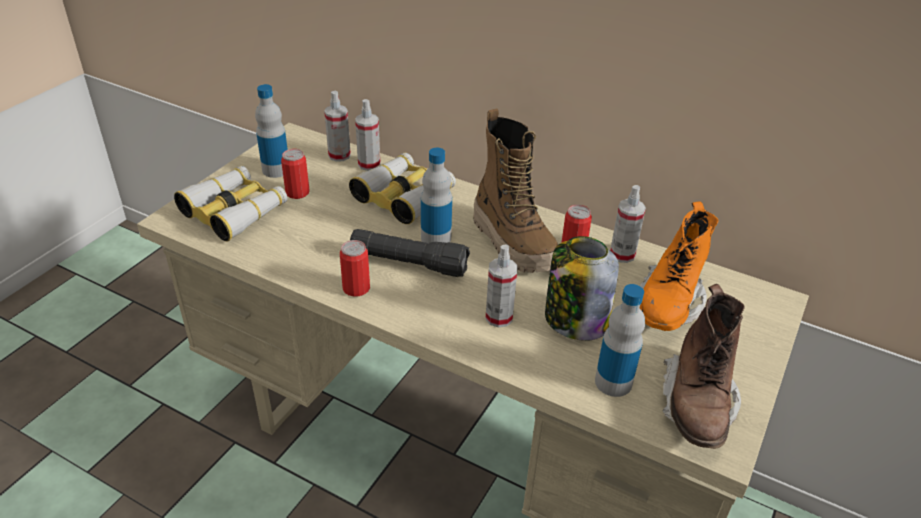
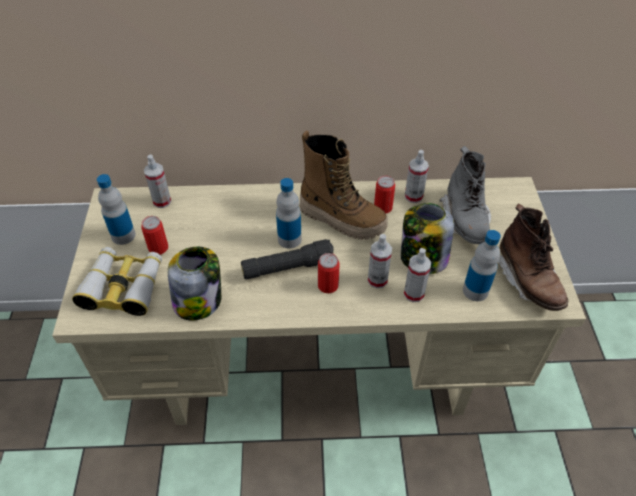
camera: 30 degrees left, 10 degrees up
can [340,240,370,297] -> can moved to [318,253,340,293]
binoculars [349,153,456,224] -> none
spray bottle [355,99,381,171] -> spray bottle moved to [404,248,431,302]
orange boot [639,202,719,331] -> grey boot [440,146,491,244]
none -> jar [168,247,221,321]

